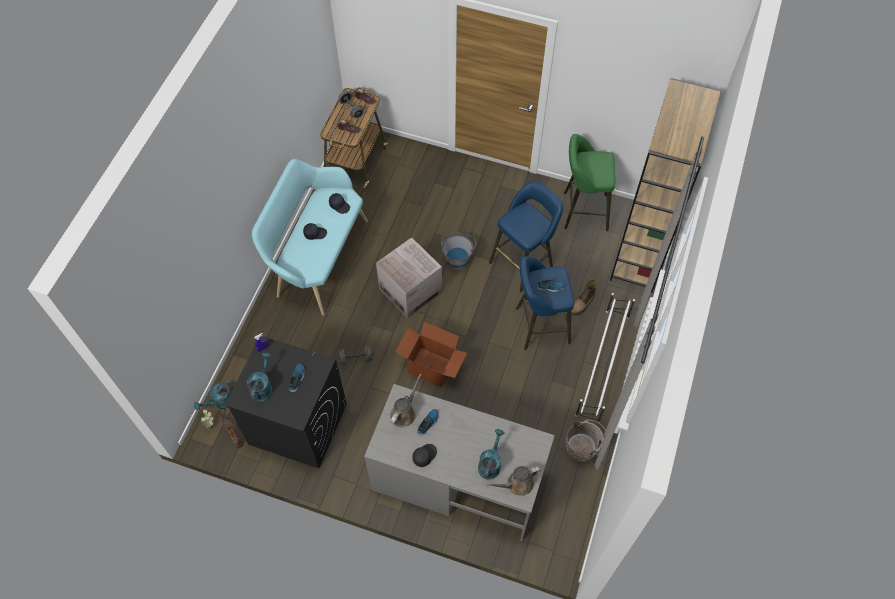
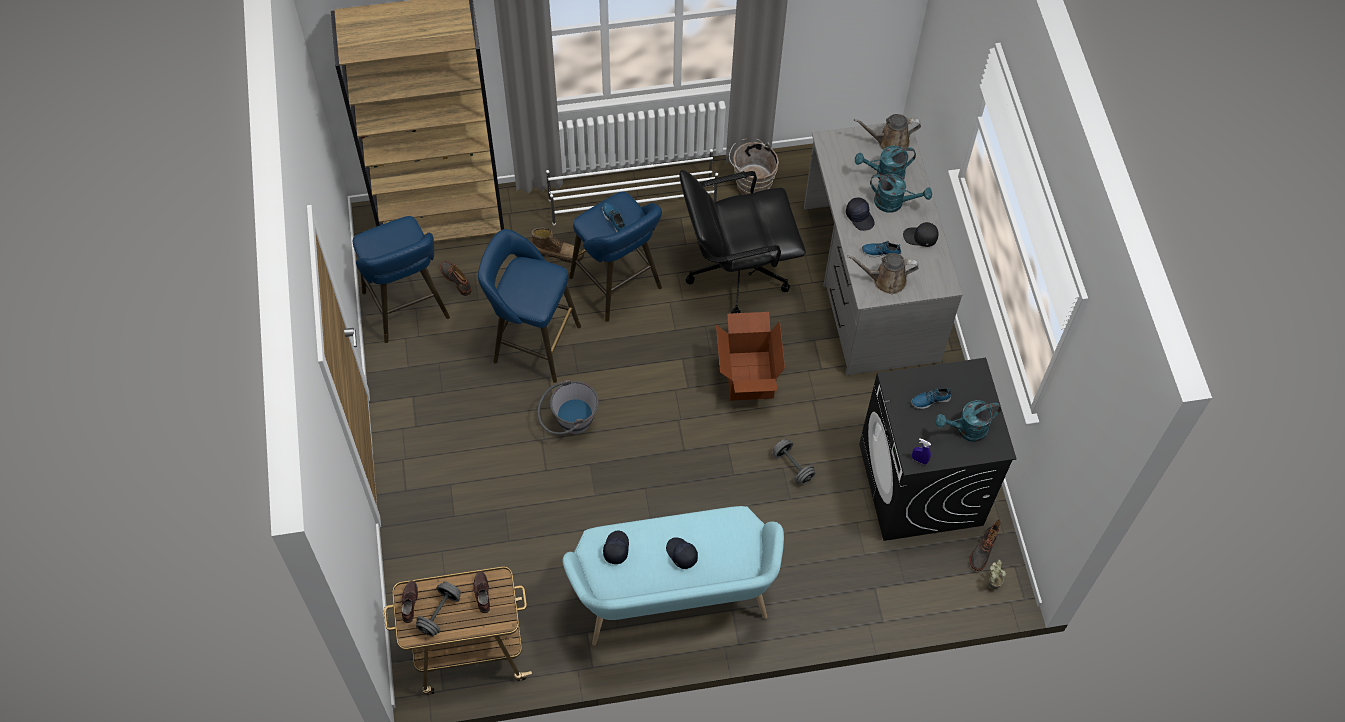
camera: 120 degrees left, 0 degrees up
turquoise watering can [194,381,234,410] -> turquoise watering can moved to [870,174,932,213]
cardboard box [376,237,442,318] -> none
brown watering can [487,466,541,496] -> brown watering can turned 135 degrees clockwise [854,114,921,150]
green stool [564,134,615,231] -> blue stool [353,216,450,343]
none -> boot [440,261,472,296]
none -> black office chair [679,170,806,313]
none -> black cap [846,197,875,231]

